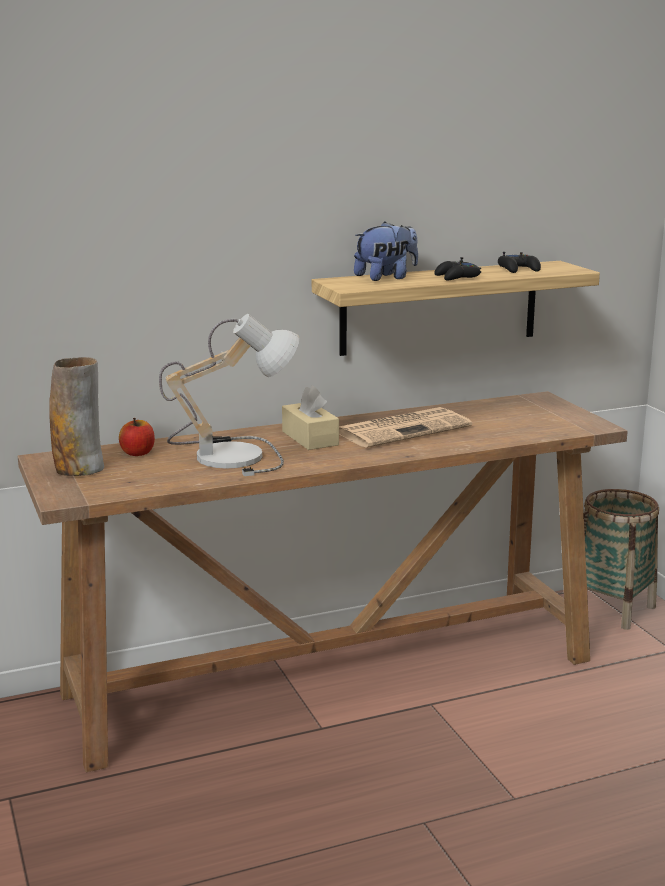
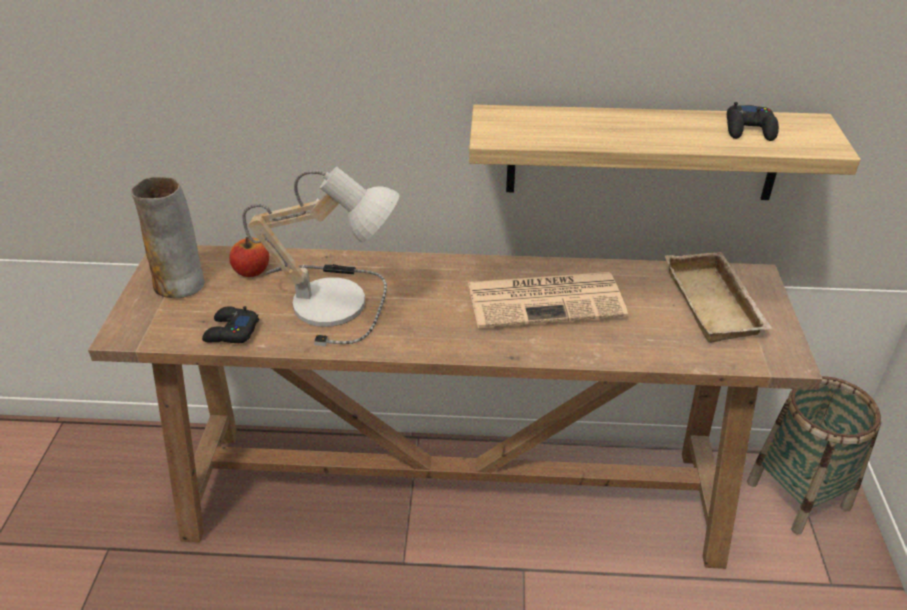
camera: 25 degrees right, 20 degrees up
beige tissue box [282,386,339,450] -> none
plush toy [354,222,418,281] -> none
black game controller [435,257,481,280] -> black game controller moved to [202,306,259,343]
none -> beige tray [665,252,773,343]

